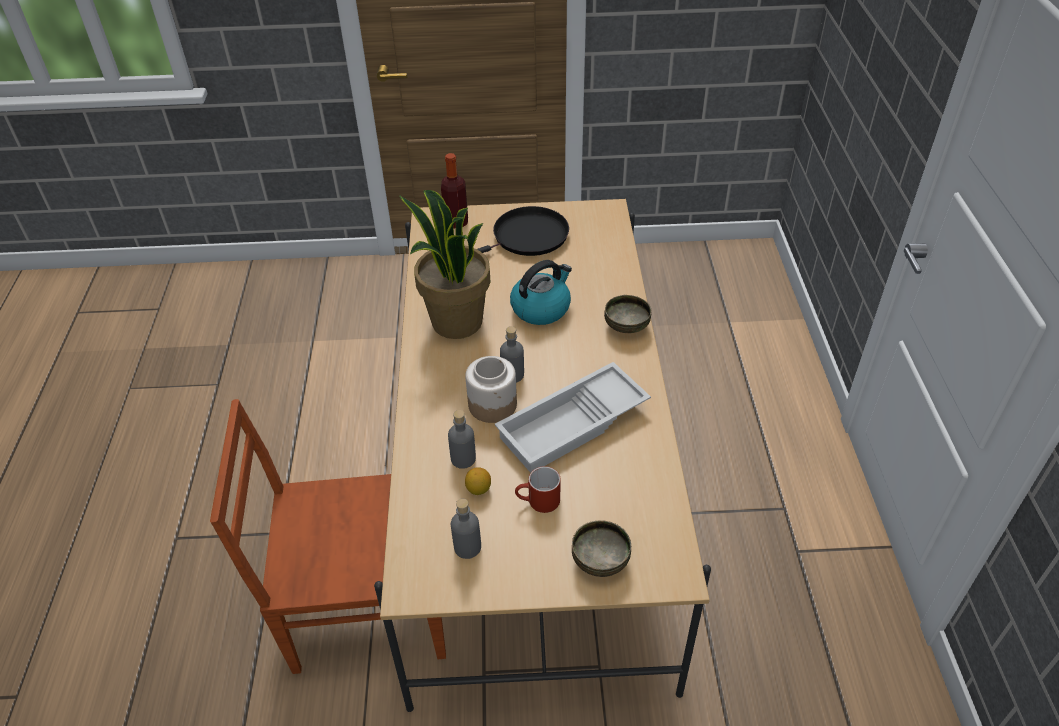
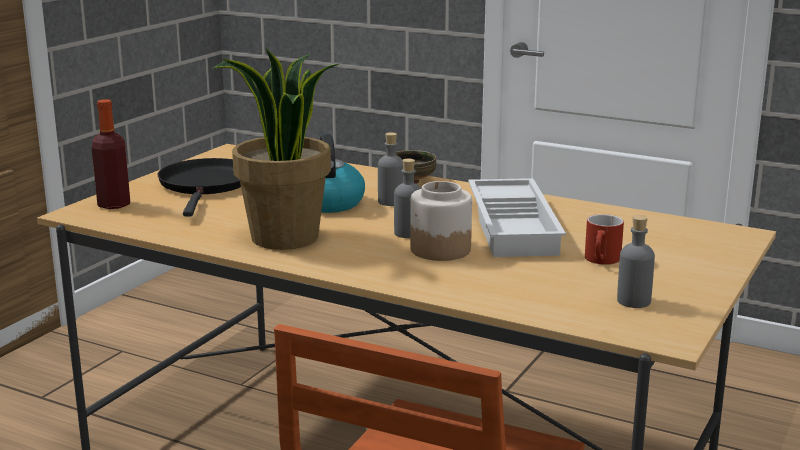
camera: 60 degrees left, 25 degrees down
grey bottle [448,410,476,469] -> grey bottle moved to [378,133,403,206]
lemon [465,467,491,495] -> none
bowl [572,520,631,577] -> none

